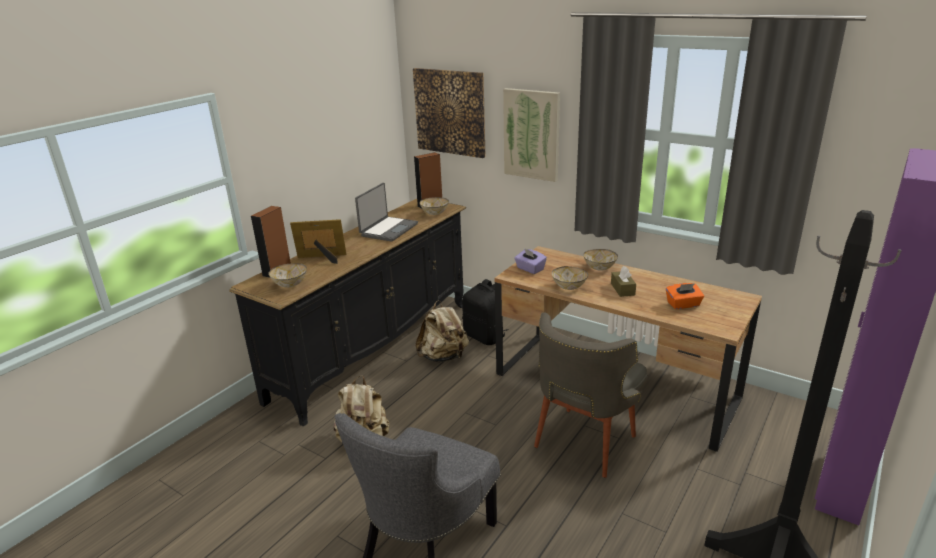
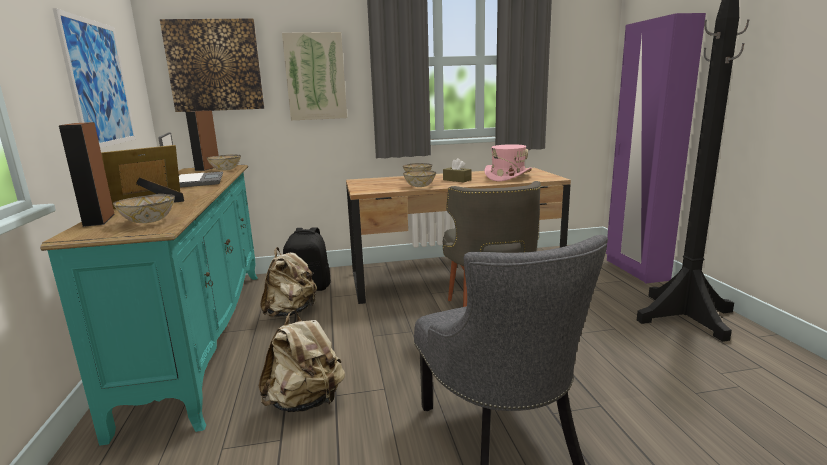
camera: 45 degrees left, 10 degrees down
black dresser [229,199,466,426] -> turquoise dresser [40,165,258,446]
purple tissue box [514,248,547,274] -> none
orange tissue box [666,283,704,309] -> pink hat [485,144,532,181]
none -> picture [53,8,136,148]

